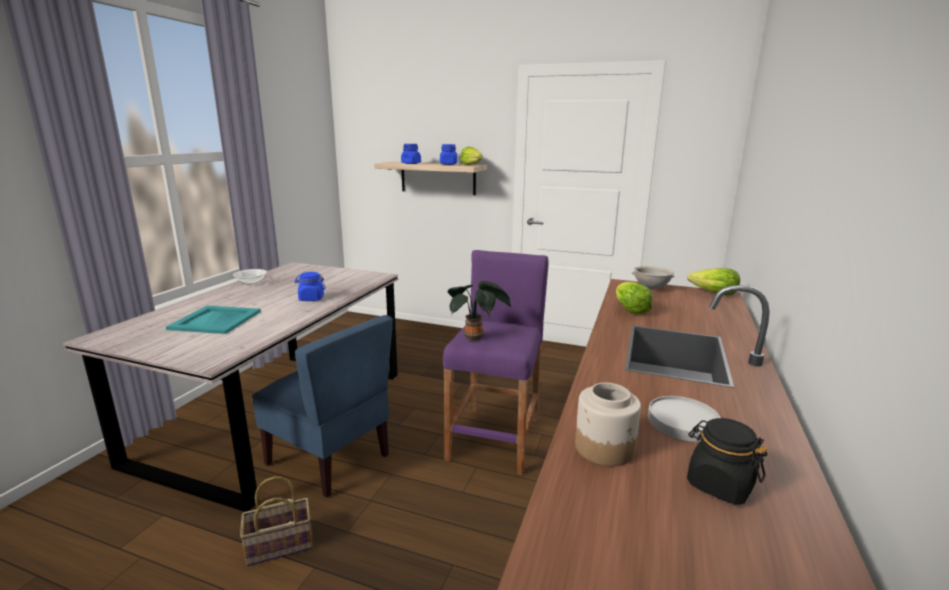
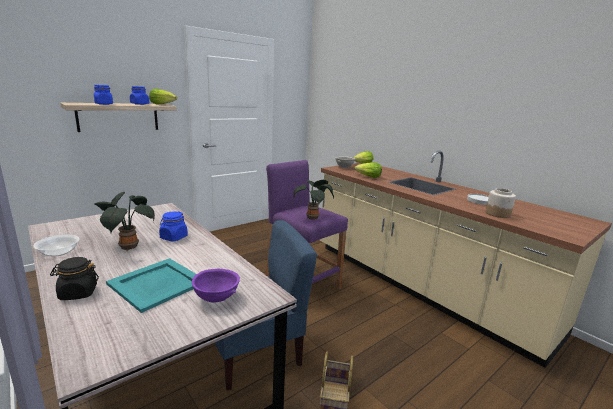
camera: 60 degrees left, 0 degrees up
black jar [687,418,767,505] -> black jar moved to [50,257,99,300]
none -> potted plant [94,192,155,251]
none -> purple bowl [192,269,240,302]

